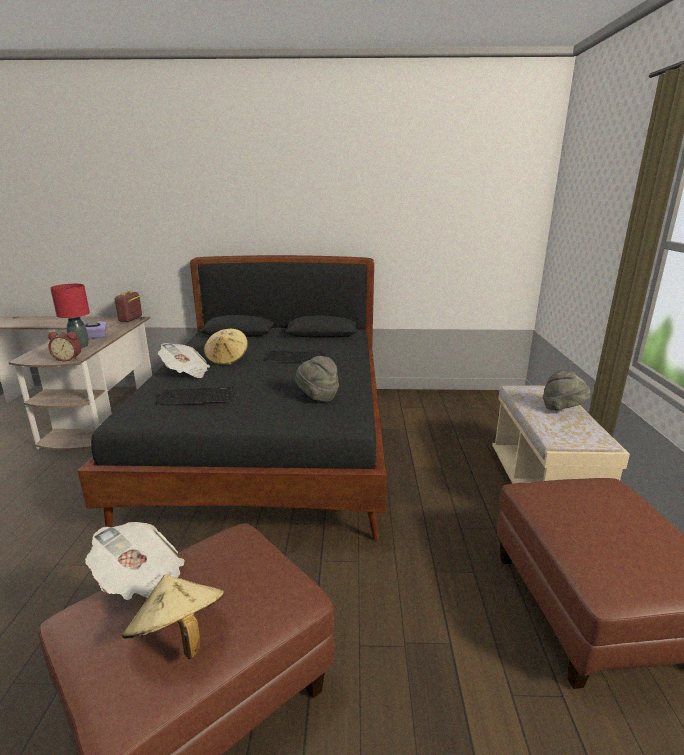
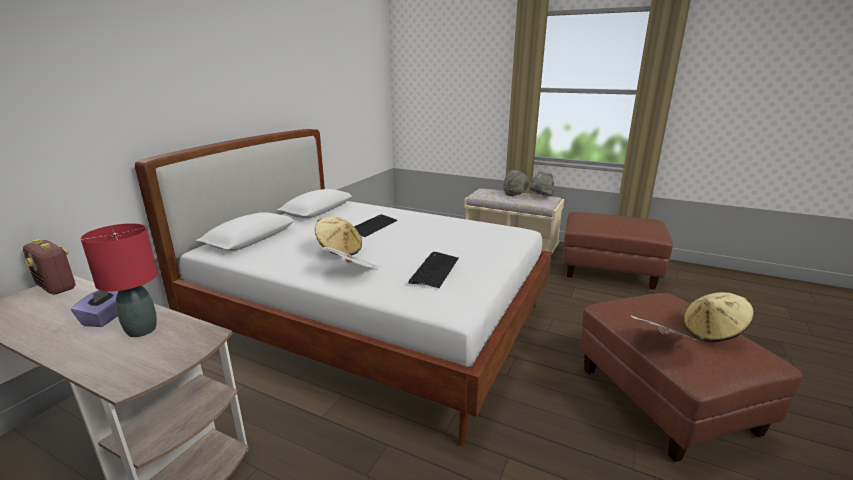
camera: 65 degrees left, 0 degrees up
alarm clock [48,332,81,362] -> none
black bed [78,255,387,540] -> white bed [135,129,552,446]
grey hat [295,356,339,401] -> grey hat moved to [529,172,554,196]

